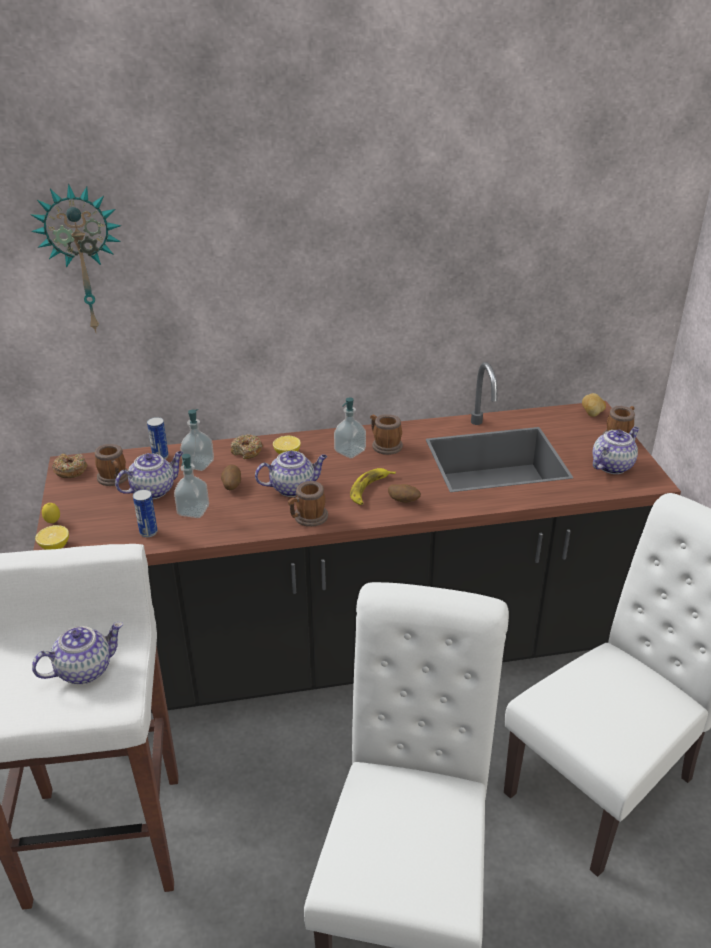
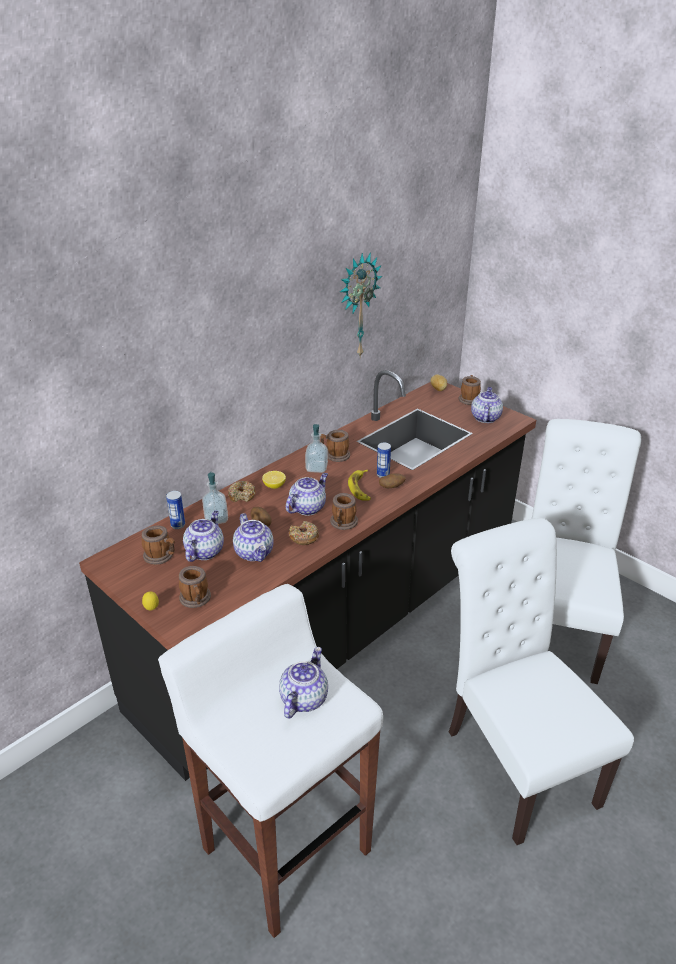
camera: 35 degrees left, 0 degrees up
wall clock [30,184,121,333] -> wall clock moved to [340,252,382,357]
lemon [35,525,69,550] -> none
donut [52,454,87,478] -> donut moved to [289,521,319,545]
can [133,489,158,537] -> can moved to [377,442,391,478]
soap dispenser [174,454,209,518] -> teapot [233,513,274,562]
none -> mug [179,566,211,608]

